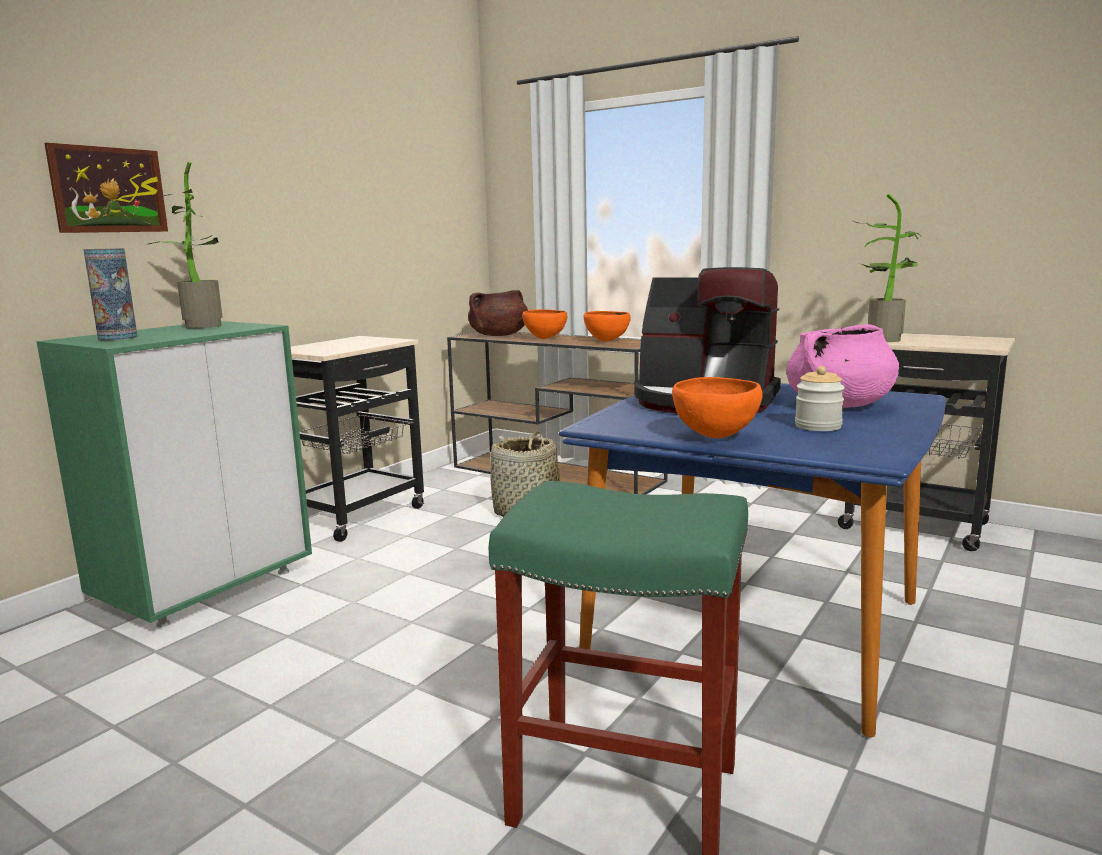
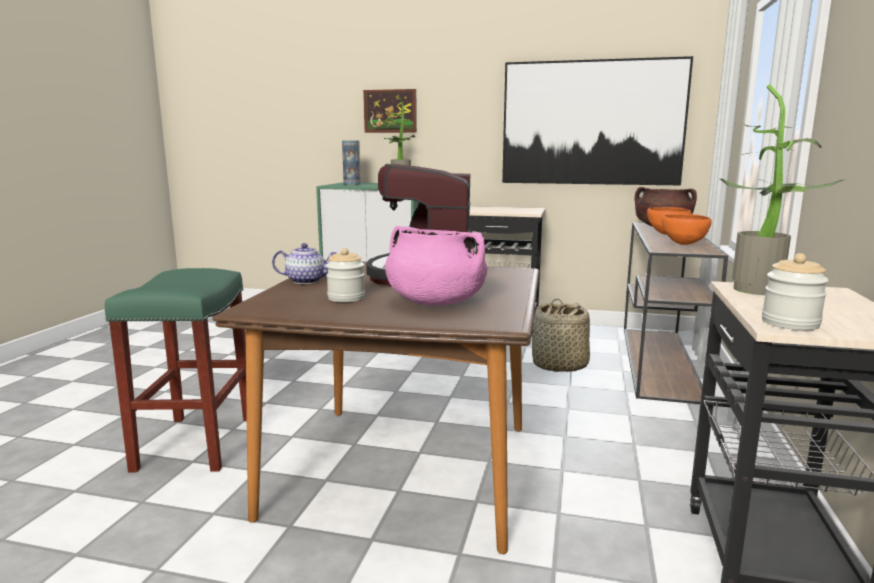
camera: 70 degrees right, 0 degrees up
blue dining table [559,383,946,738] -> brown dining table [212,262,539,554]
orange bowl [672,377,763,438] -> teapot [272,243,336,284]
none -> picture [502,56,693,185]
none -> jar [762,253,829,330]

